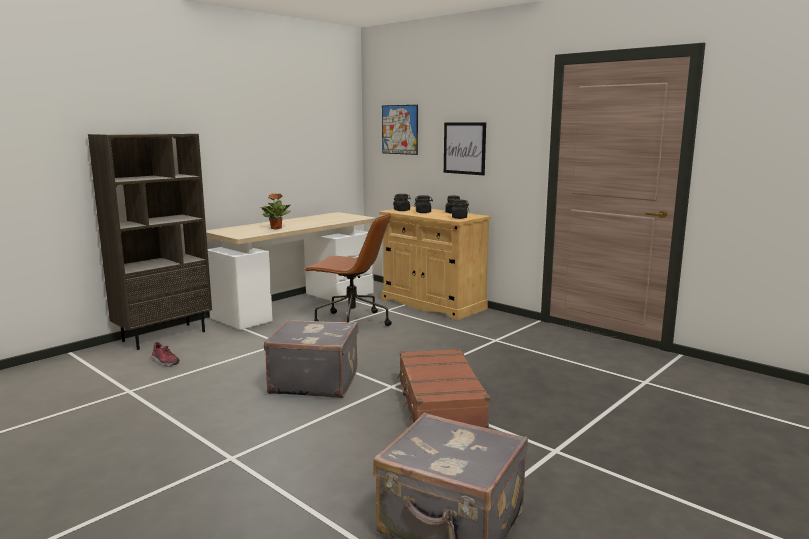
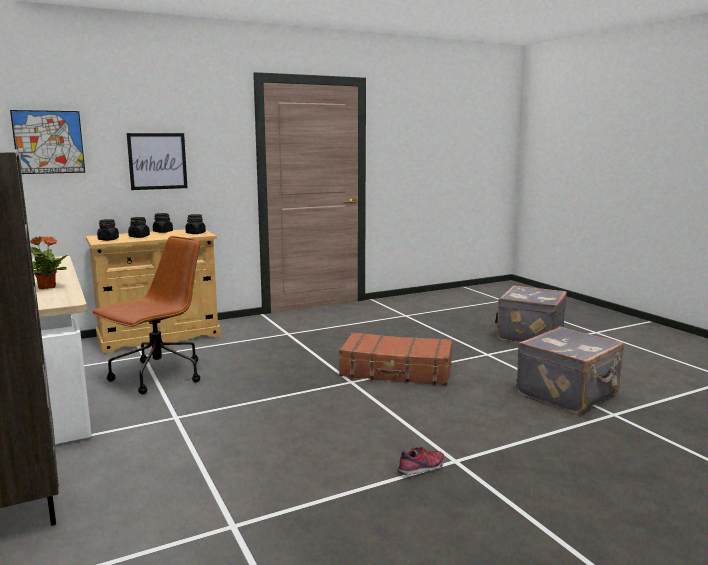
camera: 70 degrees left, 0 degrees up
shoe [151,342,179,366] -> shoe moved to [398,447,444,475]
grey suitcase [264,320,358,398] -> grey suitcase moved to [495,286,567,343]

